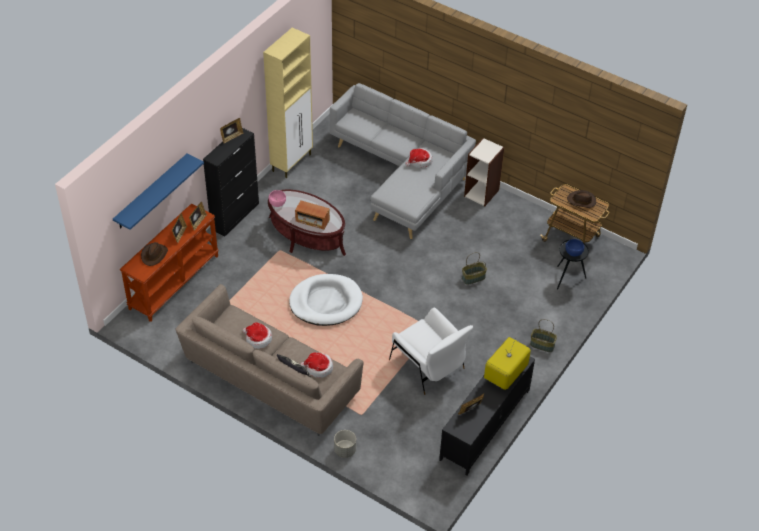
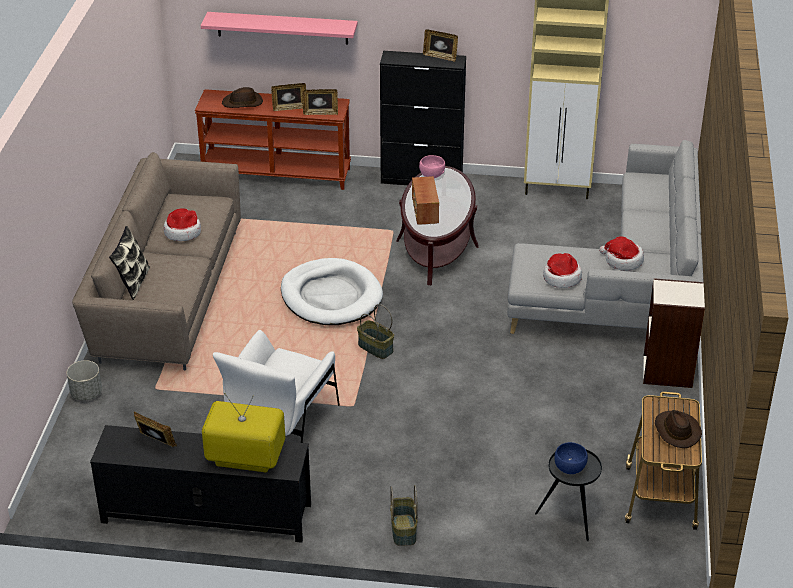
camera: 65 degrees right, 10 degrees down
blue shelf [113,153,204,230] -> pink shelf [201,12,358,44]
hat [300,352,333,378] -> hat moved to [543,253,582,288]
basket [462,252,487,285] -> basket moved to [357,304,394,359]

